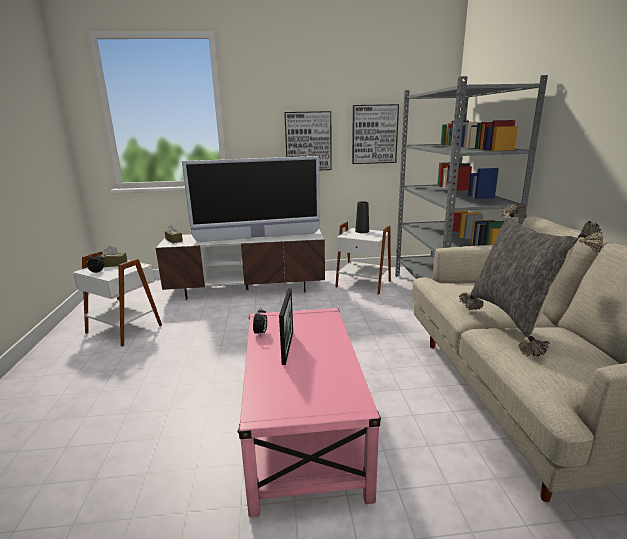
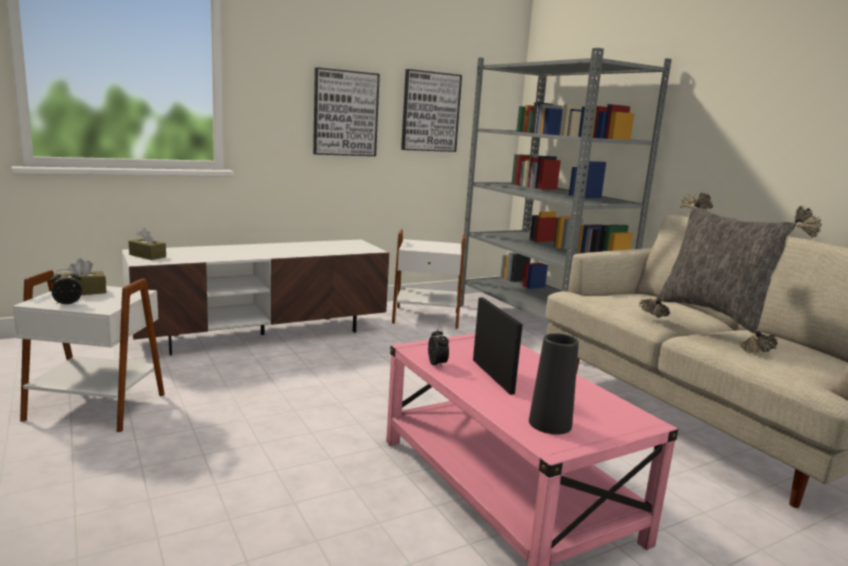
camera: 25 degrees left, 5 degrees down
television [182,156,320,242] -> none
black vase [355,201,369,233] -> black vase moved to [529,333,579,434]

